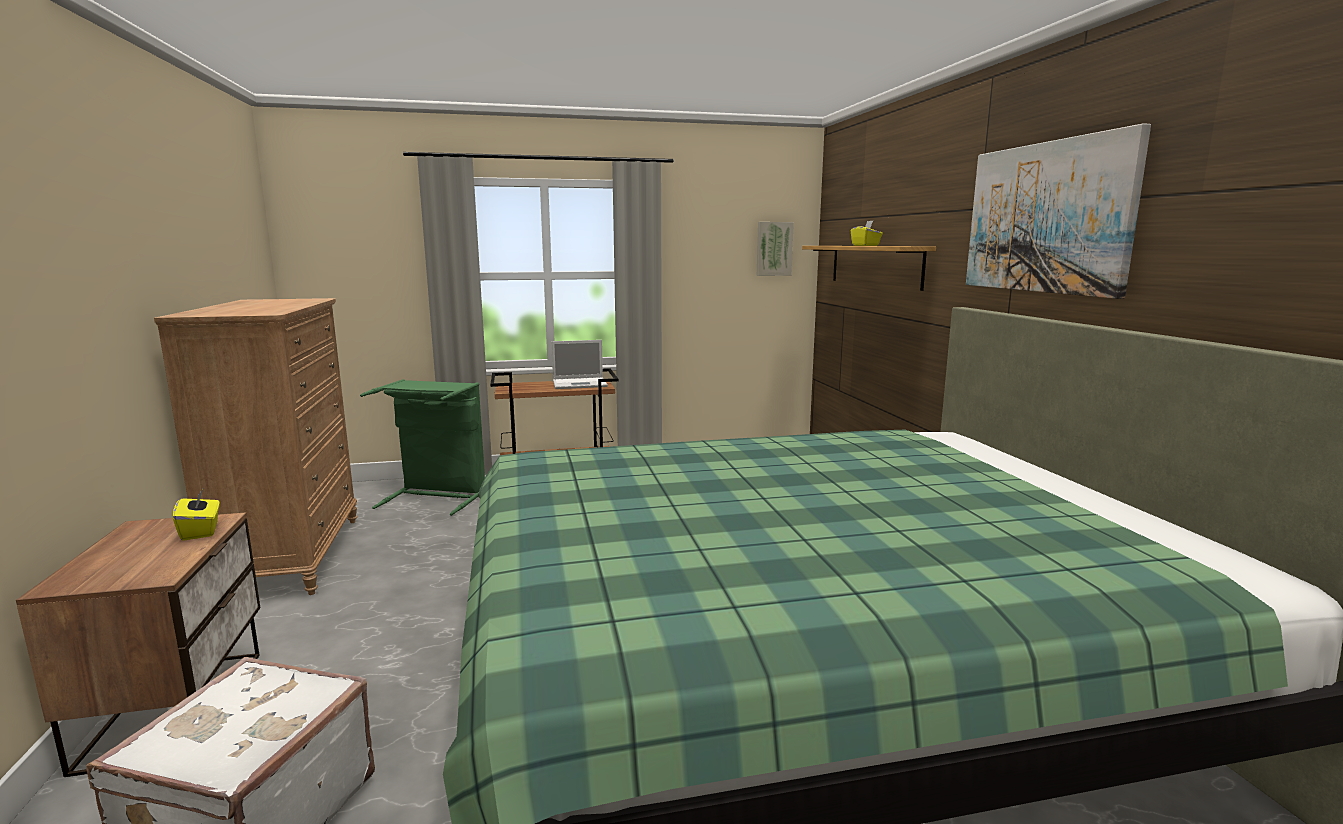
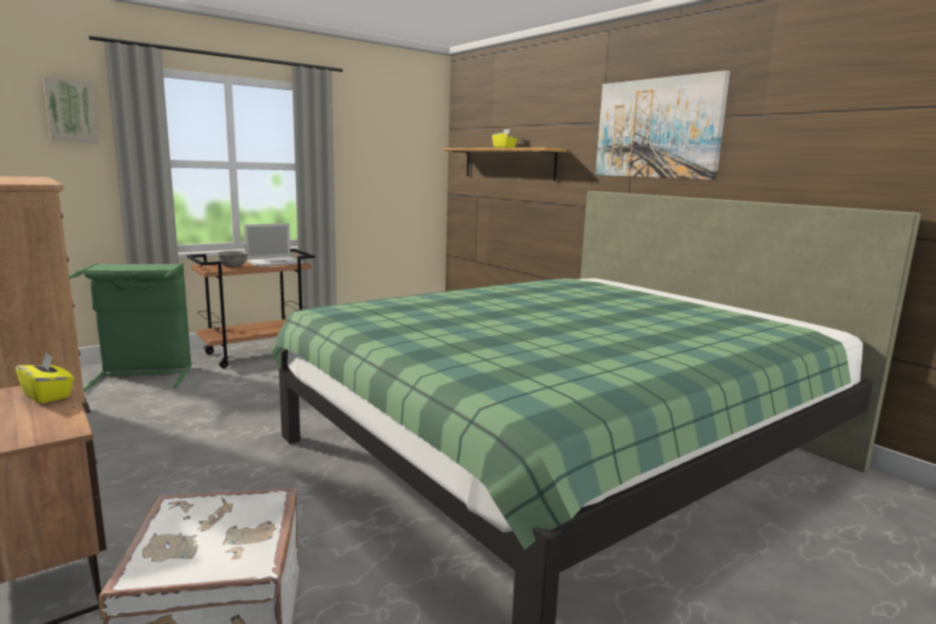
camera: 25 degrees left, 0 degrees up
picture [757,222,794,276] -> picture moved to [43,77,98,143]
none -> grey bowl [218,251,248,267]

